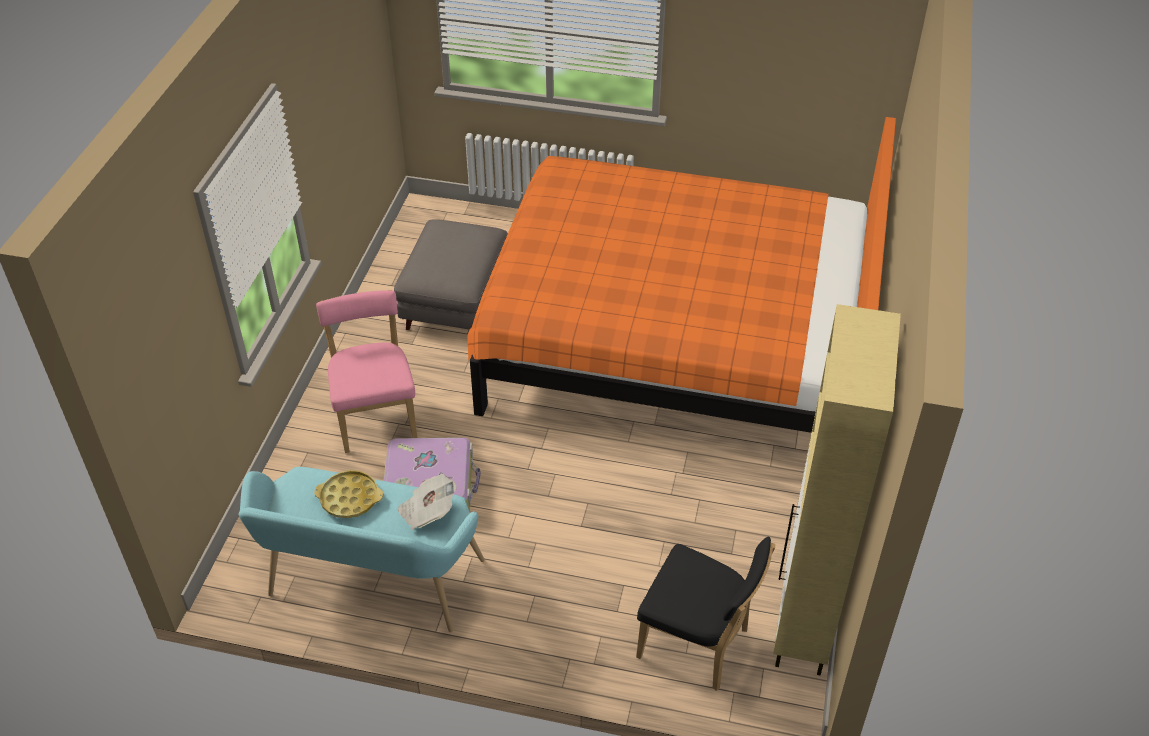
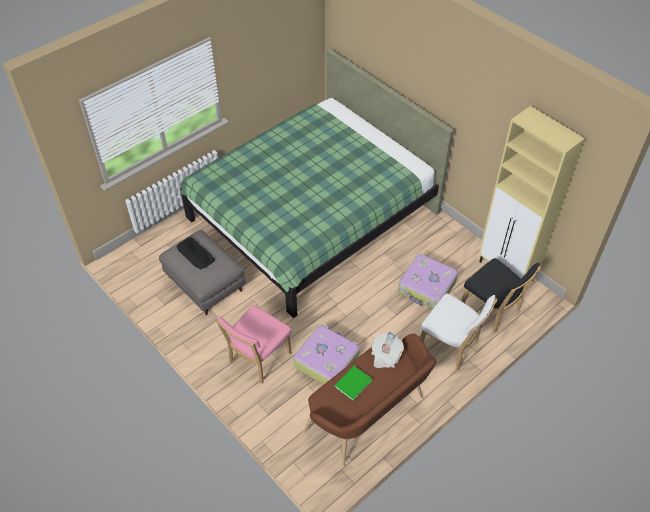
camera: 55 degrees left, 5 degrees up
turquoise bench [239,467,485,632] -> brown bench [303,334,437,466]
yellow tray [314,470,383,518] -> green book [334,366,372,401]
pink chair [316,290,417,453] -> pink chair turned 75 degrees counterclockwise [216,305,291,384]
orange bed [467,117,896,433] -> green bed [180,49,454,318]
black chair [636,536,775,691] -> black chair turned 75 degrees clockwise [462,258,541,333]
none -> keyboard [176,237,215,270]
none -> suitcase [398,254,458,309]
none -> white chair [420,293,497,371]

